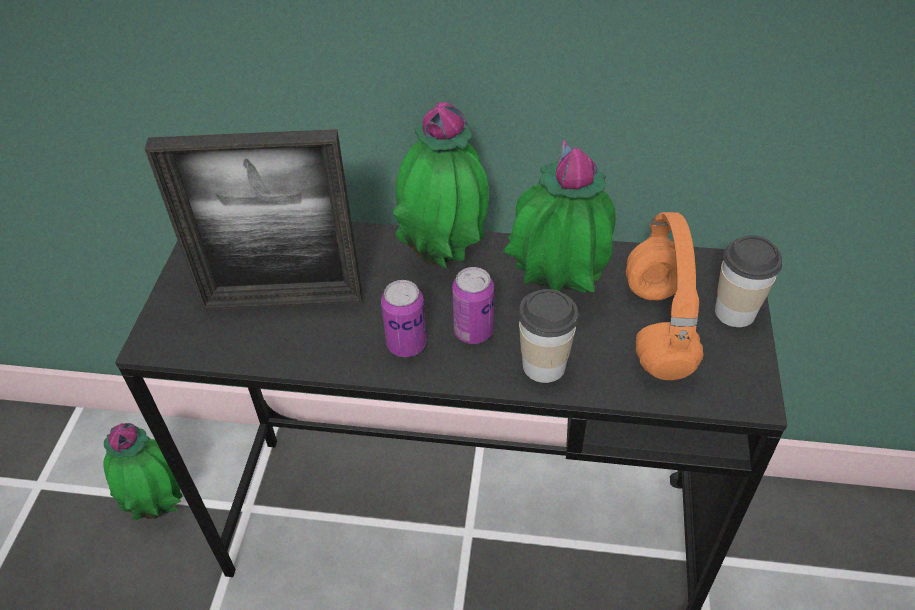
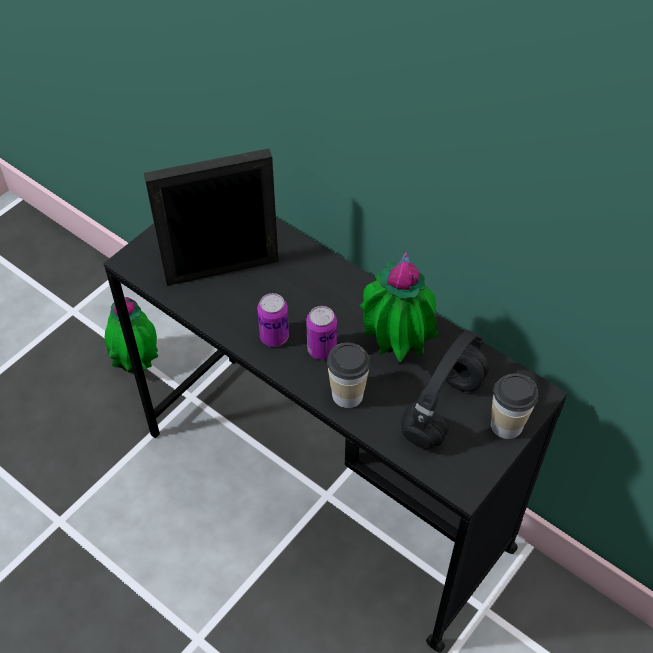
camera: 30 degrees right, 5 degrees up
picture frame [145,129,362,310] -> picture frame turned 135 degrees clockwise [144,148,278,286]
potted plant [393,102,489,268] -> none
orange headphones [626,212,703,380] -> black headphones [401,330,489,449]

